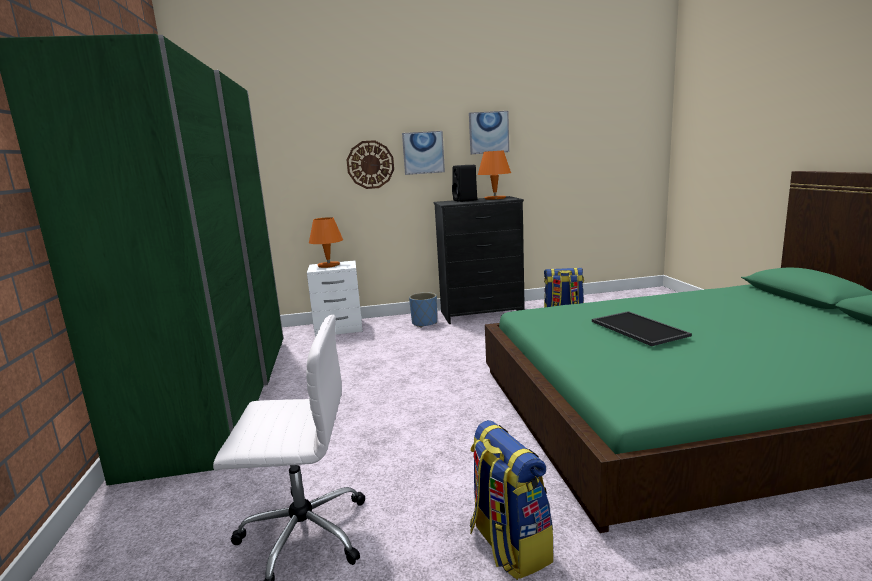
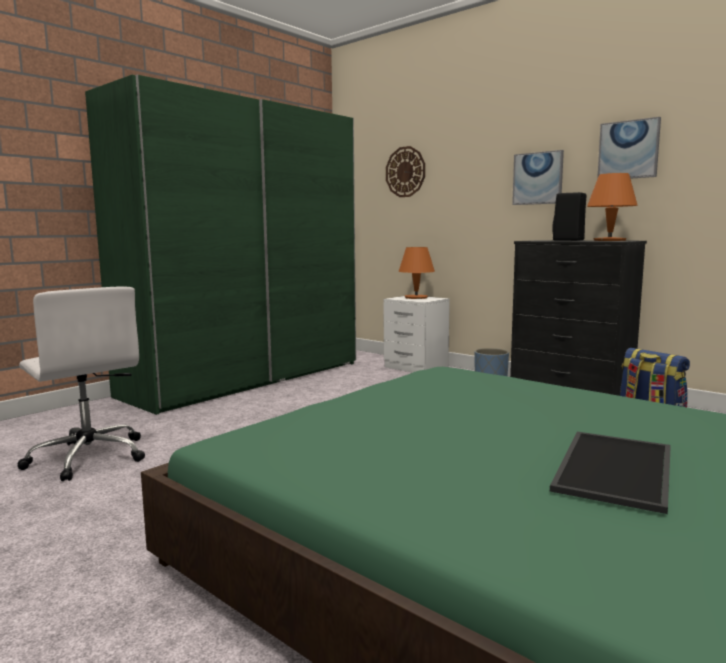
camera: 50 degrees right, 5 degrees down
wall clock [347,140,394,189] -> wall clock moved to [386,146,425,197]
backpack [470,420,553,580] -> none
tray [592,311,692,346] -> tray moved to [550,432,671,514]

